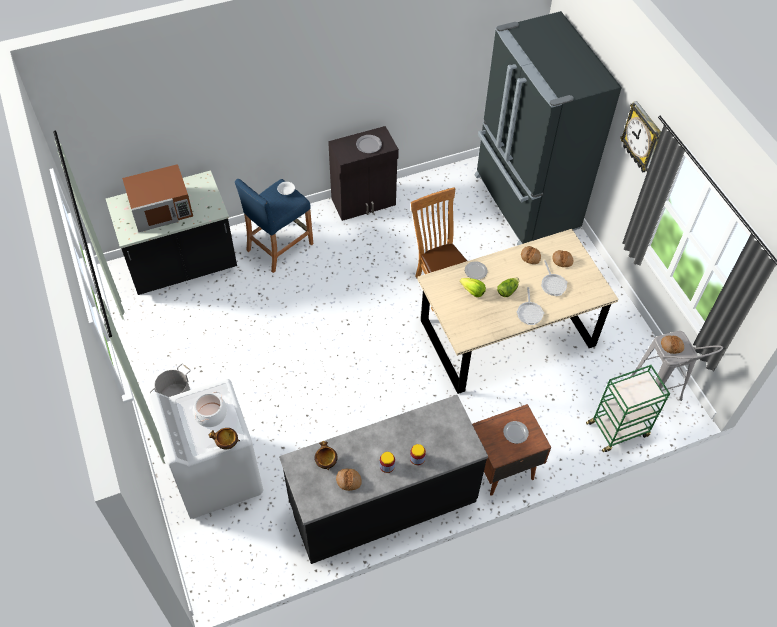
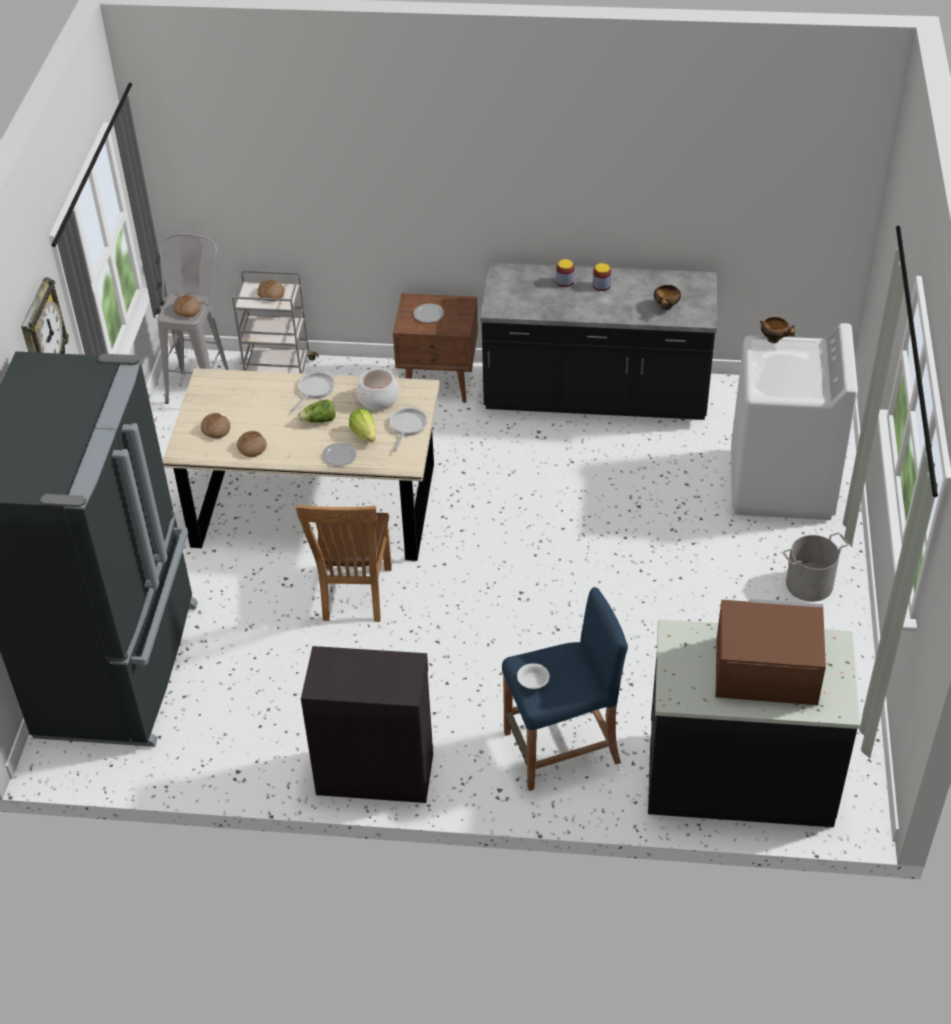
camera: 150 degrees left, 10 degrees down
cooking pot [193,392,227,427] -> cooking pot moved to [356,368,399,410]
bread [336,469,362,491] -> bread moved to [257,279,284,301]
grey plate [356,135,382,153] -> none
frying pan [541,260,567,296] -> frying pan moved to [389,406,428,452]
green cart [586,365,670,452] -> grey cart [232,270,319,374]

